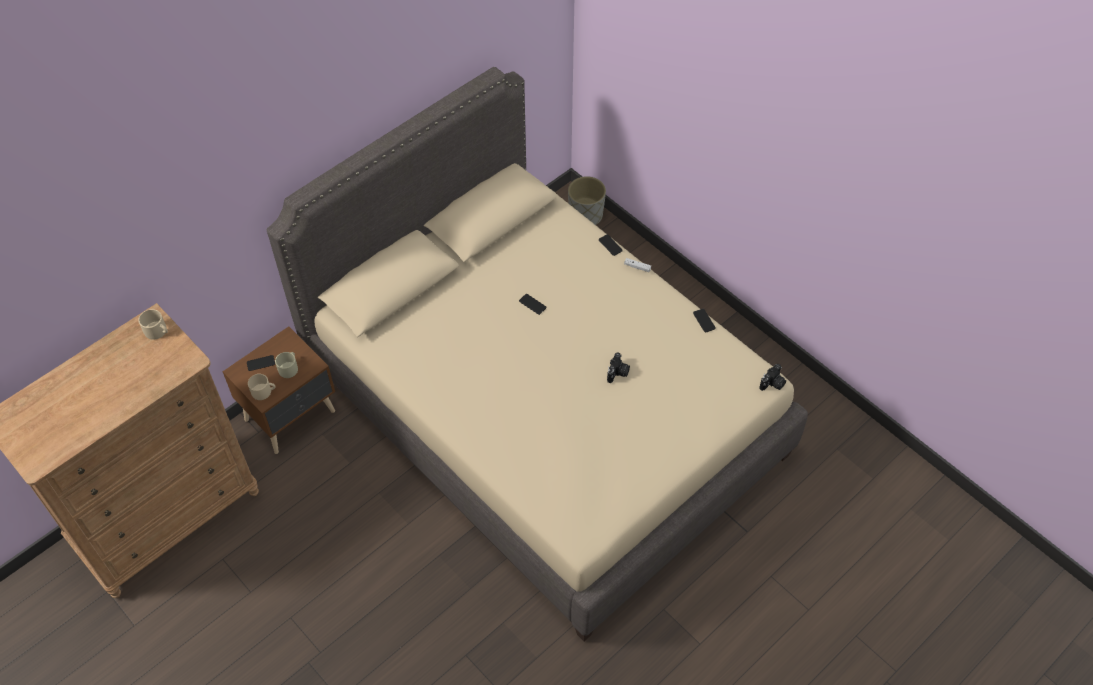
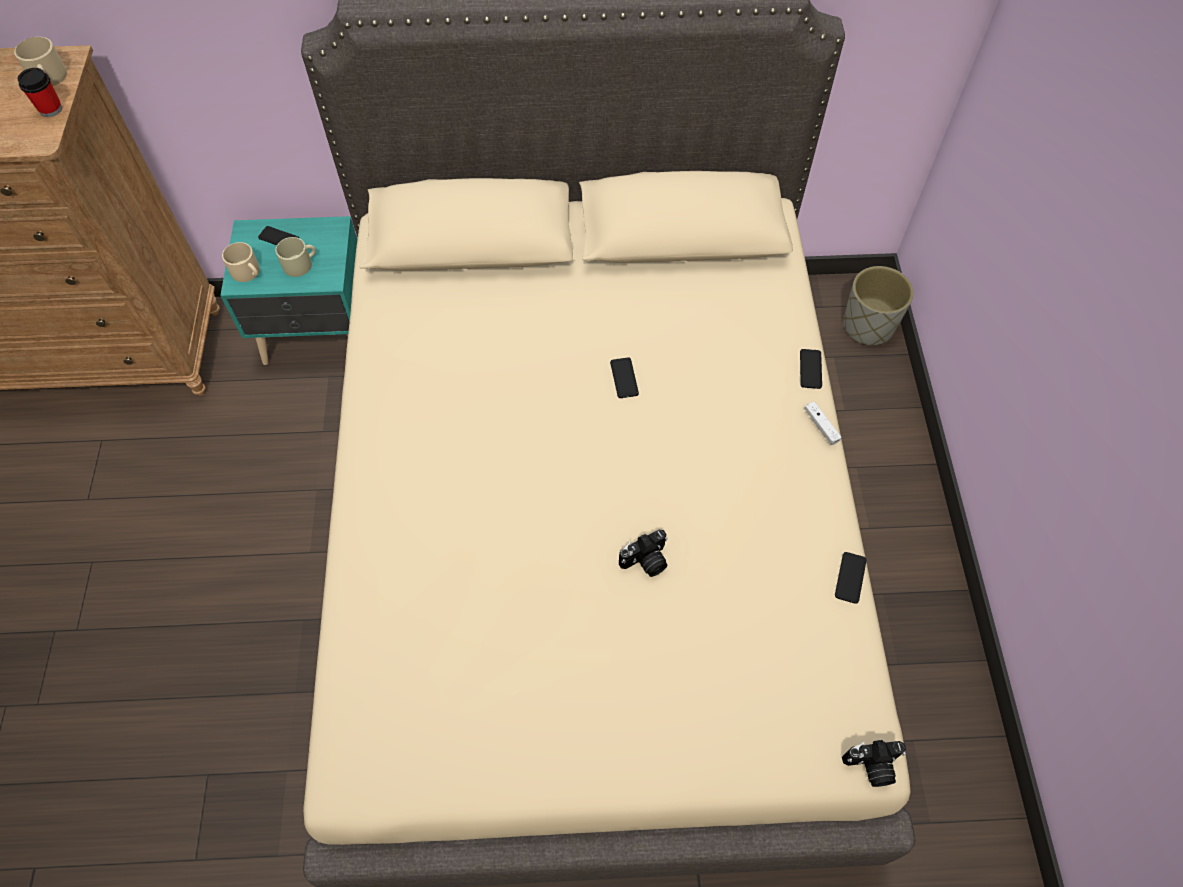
camera: 40 degrees right, 5 degrees up
brown nightstand [222,326,335,454] -> turquoise nightstand [220,216,357,365]
none -> cup [18,68,62,117]

